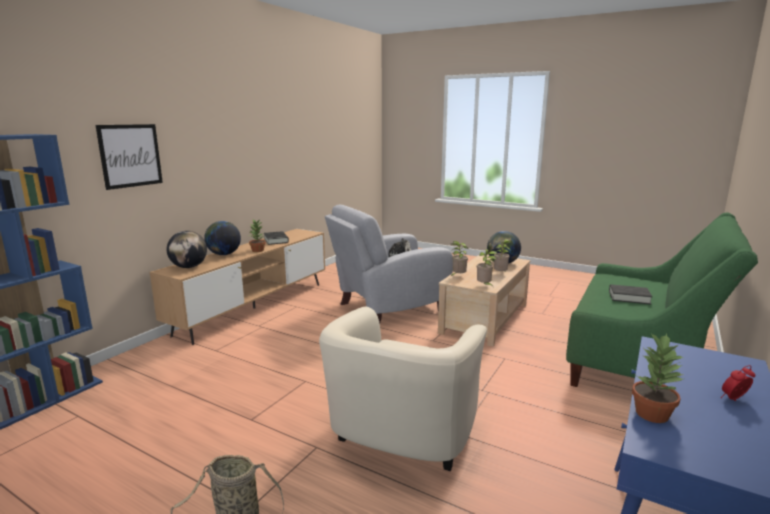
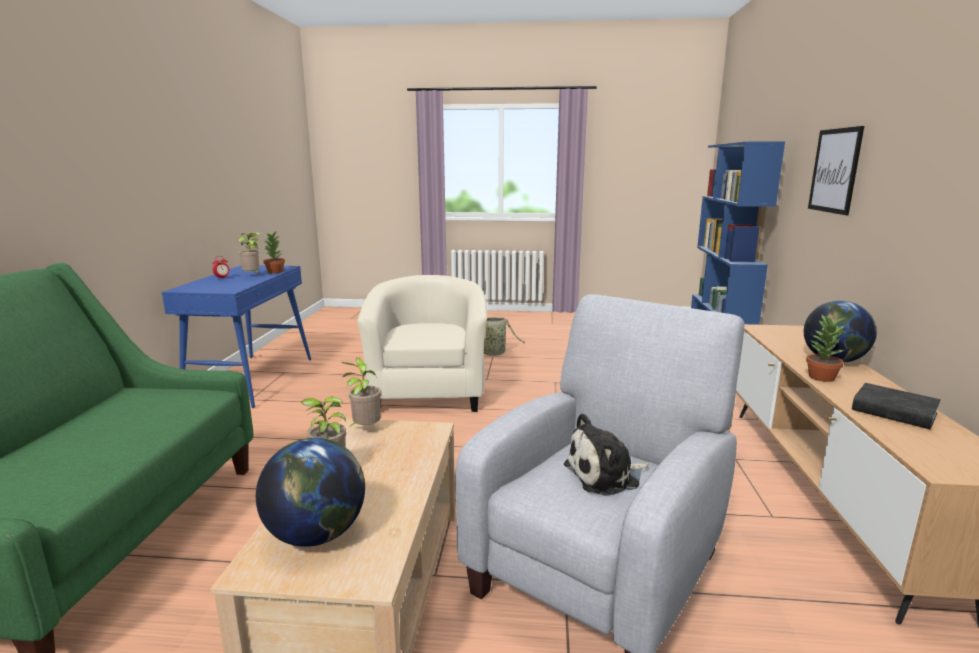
camera: 155 degrees right, 0 degrees up
globe [167,231,207,268] -> none
potted plant [450,241,468,277] -> potted plant moved to [237,233,262,273]
black book [609,284,653,305] -> none

